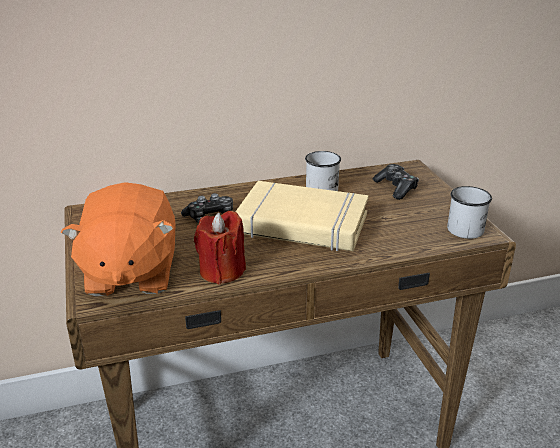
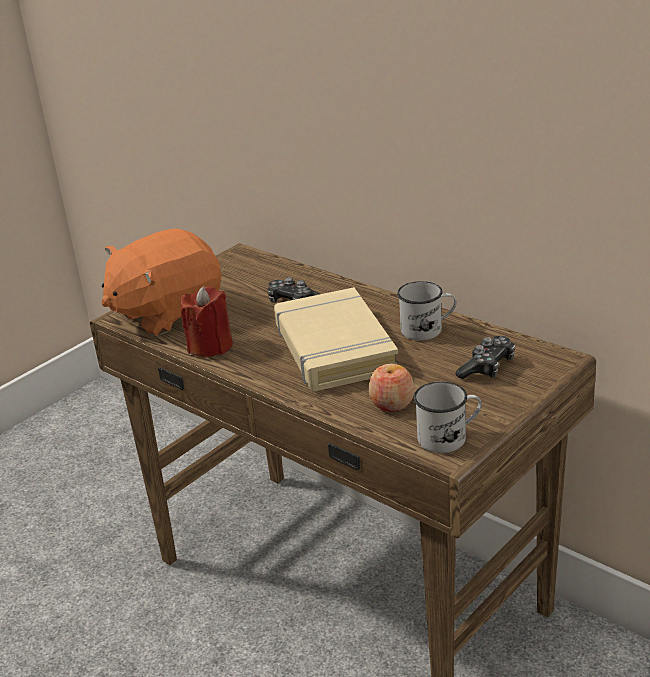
camera: 60 degrees right, 0 degrees up
none -> apple [369,364,414,412]

